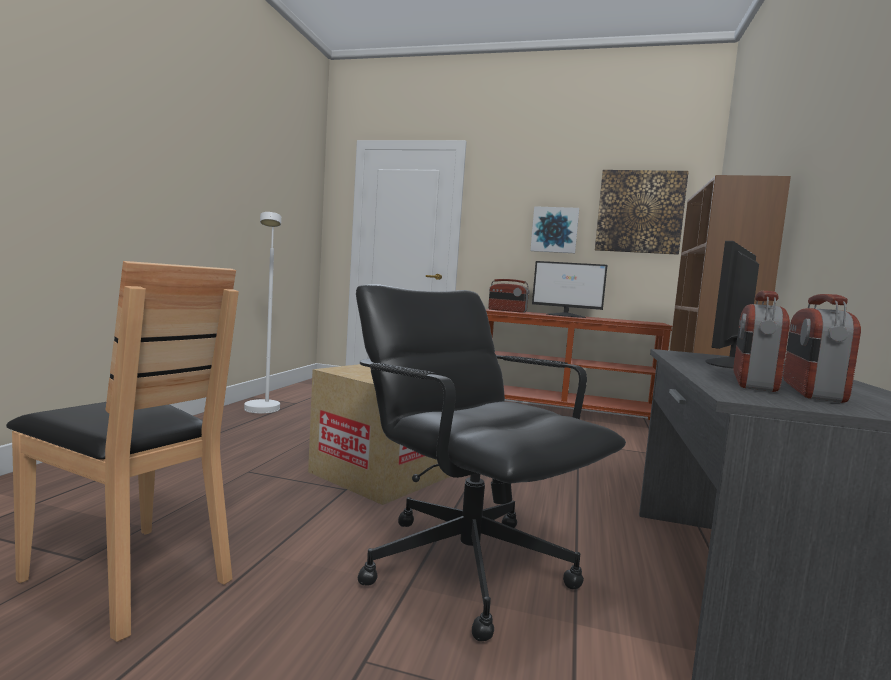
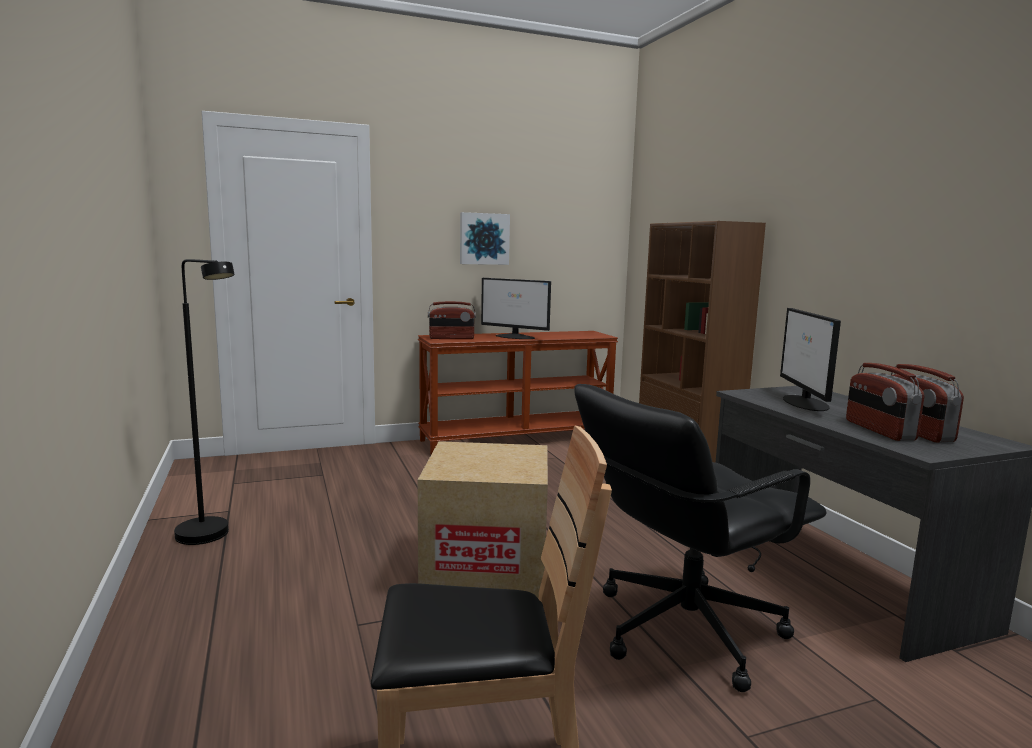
camera: 35 degrees left, 5 degrees up
white floor lamp [244,212,281,413] -> black floor lamp [174,259,235,545]
black office chair [356,284,626,641] -> black office chair turned 45 degrees counterclockwise [574,384,827,692]
monitor [532,261,607,318] -> monitor turned 45 degrees clockwise [481,278,551,339]
picture [595,170,689,255] -> none

